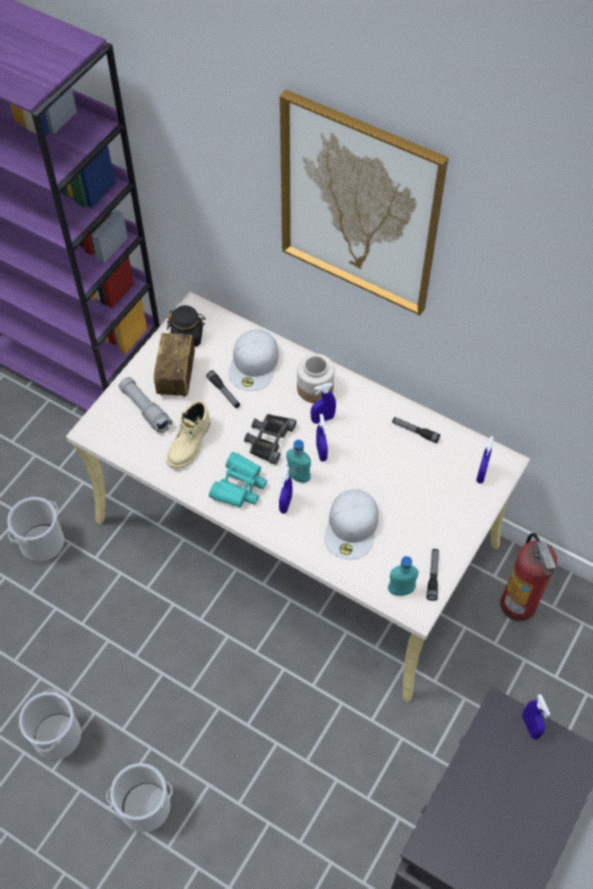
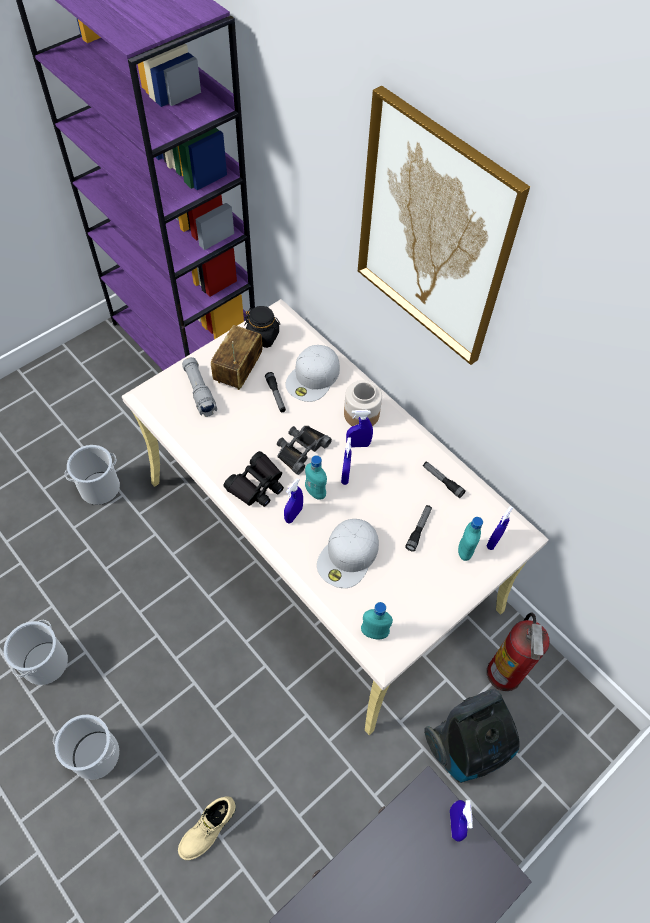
camera: 15 degrees right, 0 degrees up
beige boot [166,400,210,469] -> beige boot moved to [178,796,236,860]
turquoise binoculars [209,452,267,508] -> black binoculars [223,451,284,507]
flashlight [426,549,439,601] -> flashlight moved to [405,505,432,552]
none -> vacuum cleaner [424,689,520,783]
none -> turquoise bottle [458,517,483,561]

